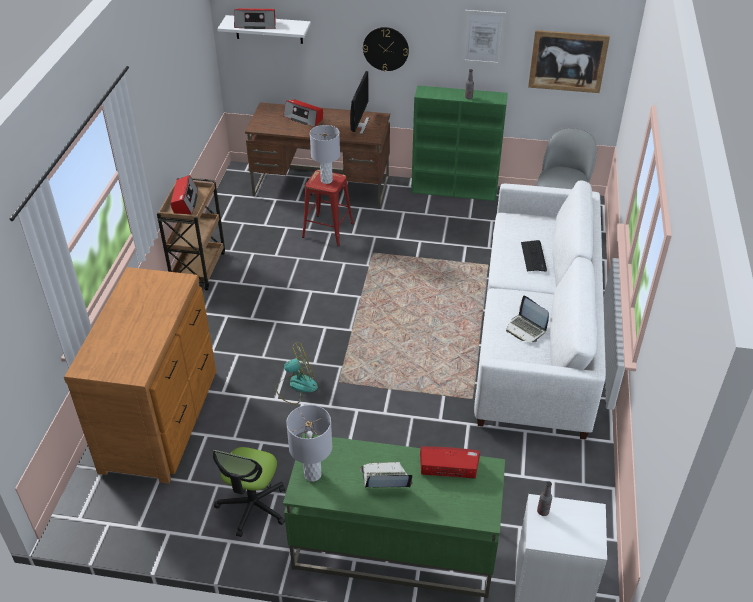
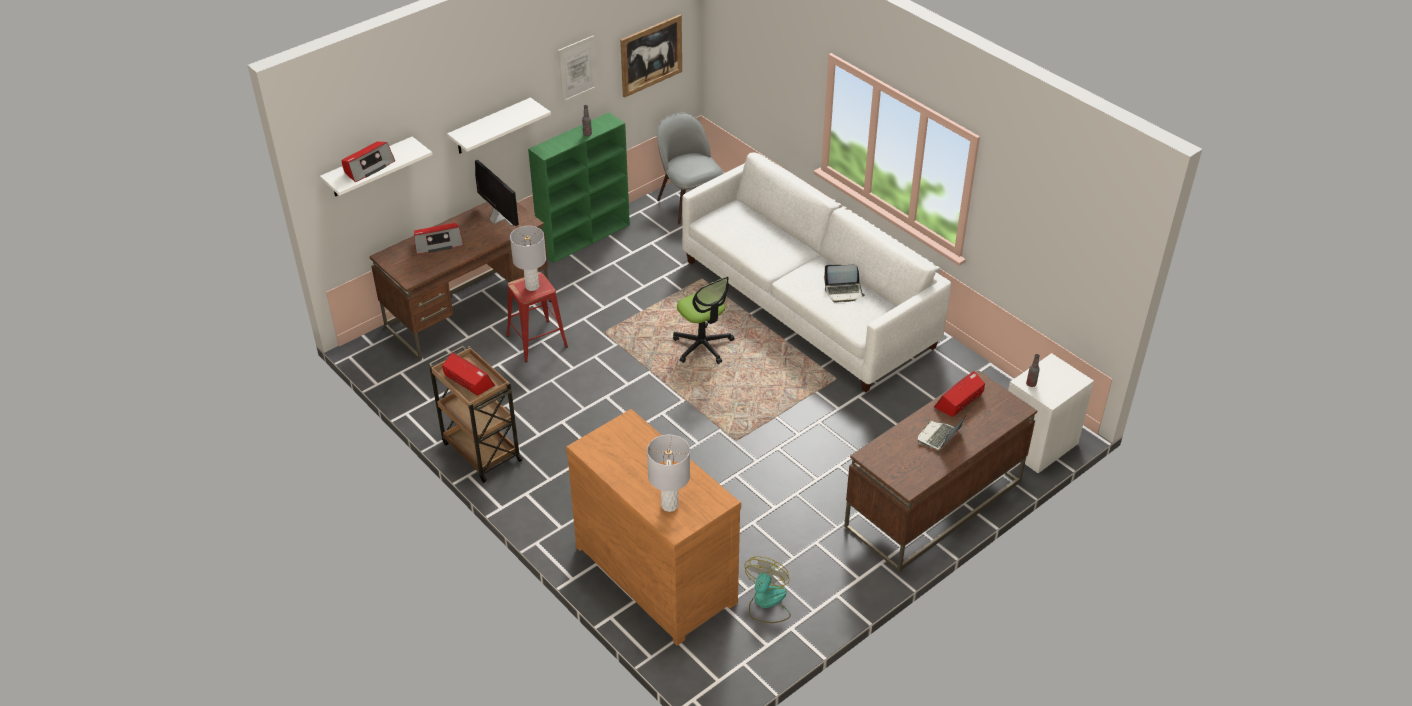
camera: 50 degrees left, 0 degrees up
office chair [213,447,285,537] -> office chair moved to [673,276,734,364]
fan [275,343,318,405] -> fan moved to [744,556,791,623]
green desk [283,433,505,598] -> brown desk [844,370,1037,572]
grey table lamp [286,405,332,482] -> grey table lamp moved to [647,435,690,512]
wall clock [363,27,409,71] -> white shelf [447,97,551,154]
keyboard [521,240,547,271] -> none

